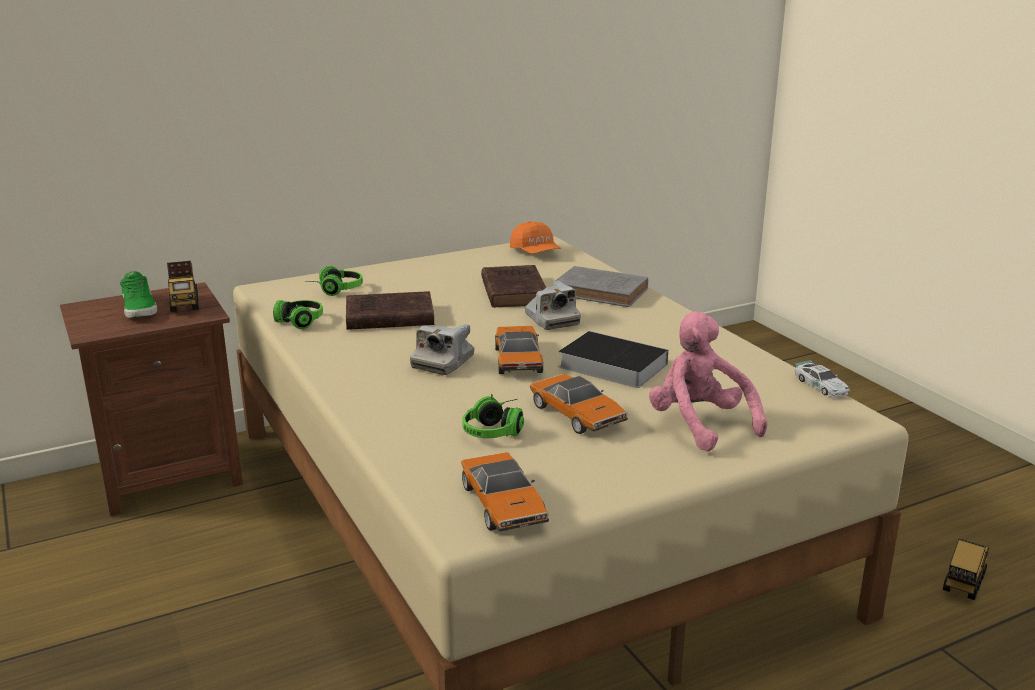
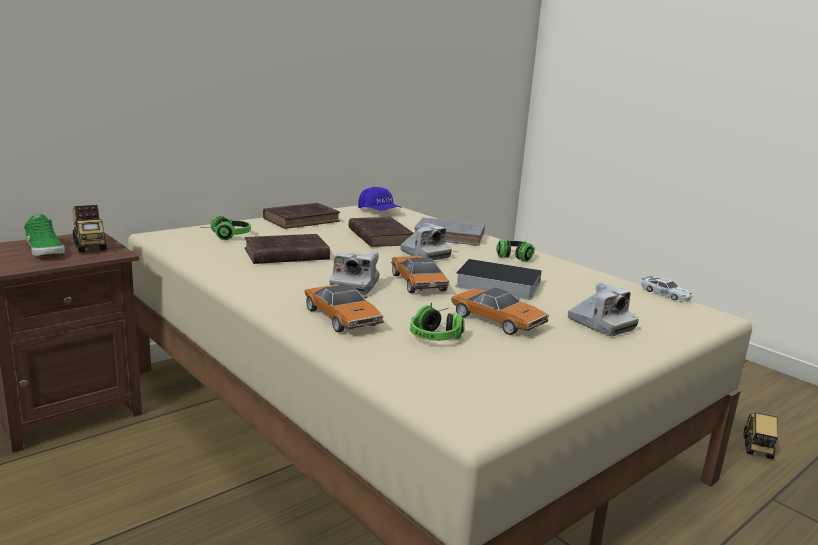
camera: 15 degrees left, 5 degrees down
headphones [273,300,323,329] -> headphones moved to [496,239,535,262]
toy car [461,452,549,531] -> toy car moved to [304,284,384,332]
orange cap [510,221,561,254] -> blue cap [358,187,401,211]
pink plush toy [649,311,767,452] -> camera [568,283,639,336]
none -> brown book [263,203,340,229]

